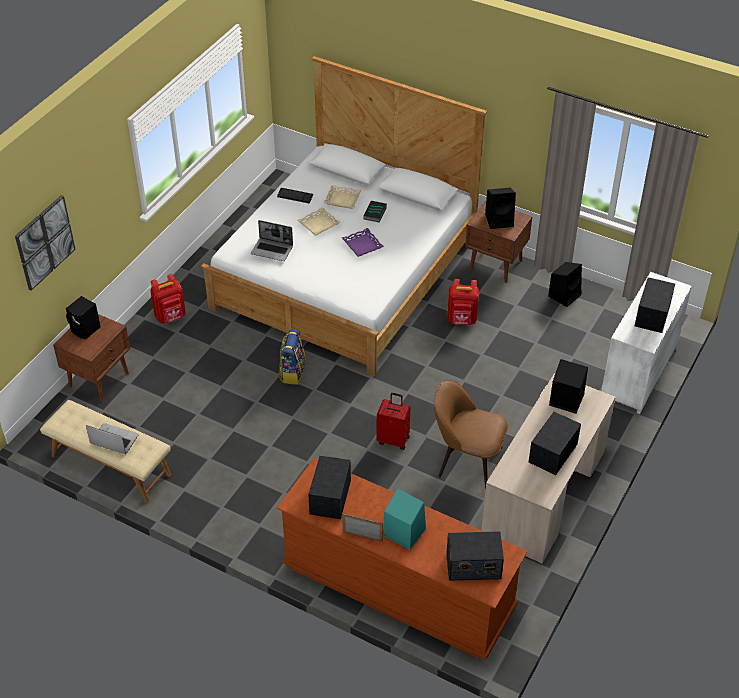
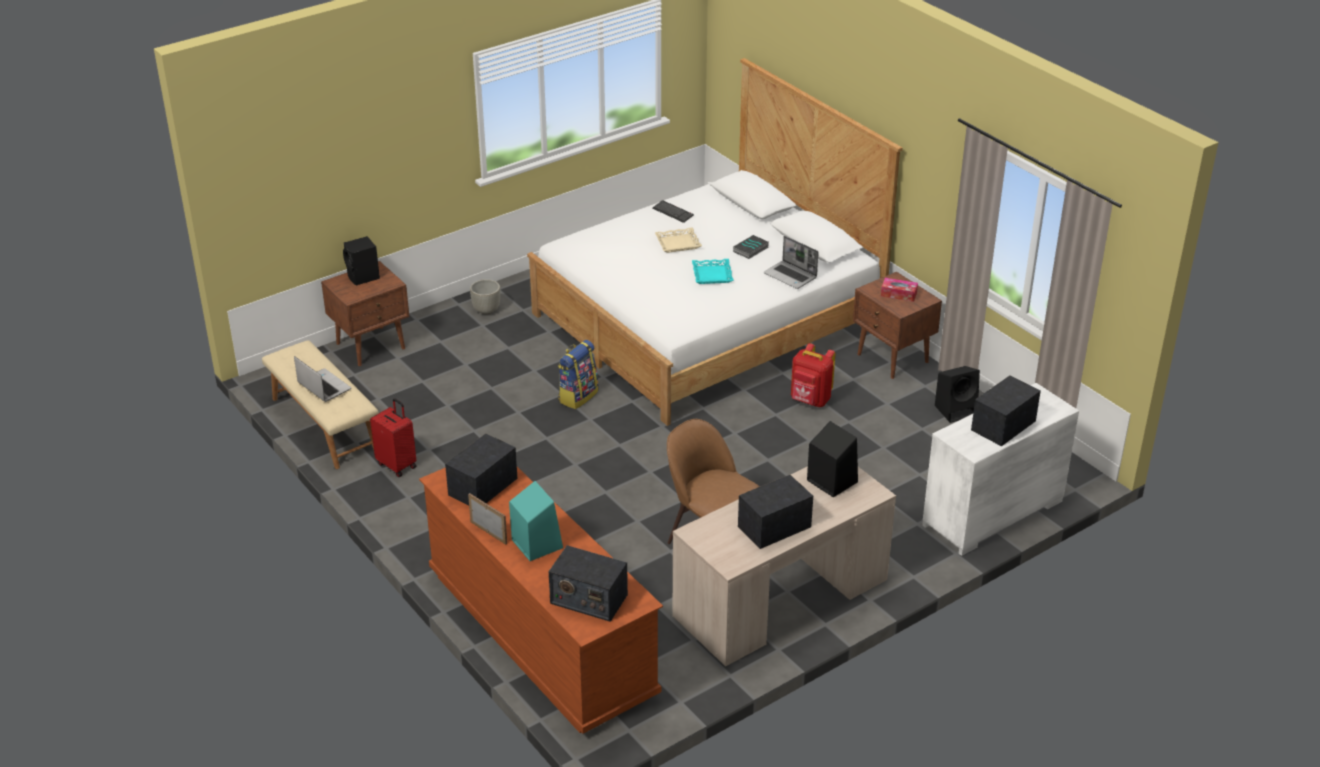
camera: 25 degrees right, 10 degrees down
picture [15,195,76,291] -> none
red backpack [150,274,186,323] -> grey planter [470,279,500,315]
laptop [251,220,293,261] -> laptop moved to [764,236,819,289]
beige tray [324,185,362,209] -> none
purple tray [342,228,384,257] -> turquoise tray [692,259,734,284]
red suitcase [376,393,411,450] -> red suitcase moved to [370,398,417,477]
black speaker [485,187,516,229] -> tissue box [881,278,918,302]

